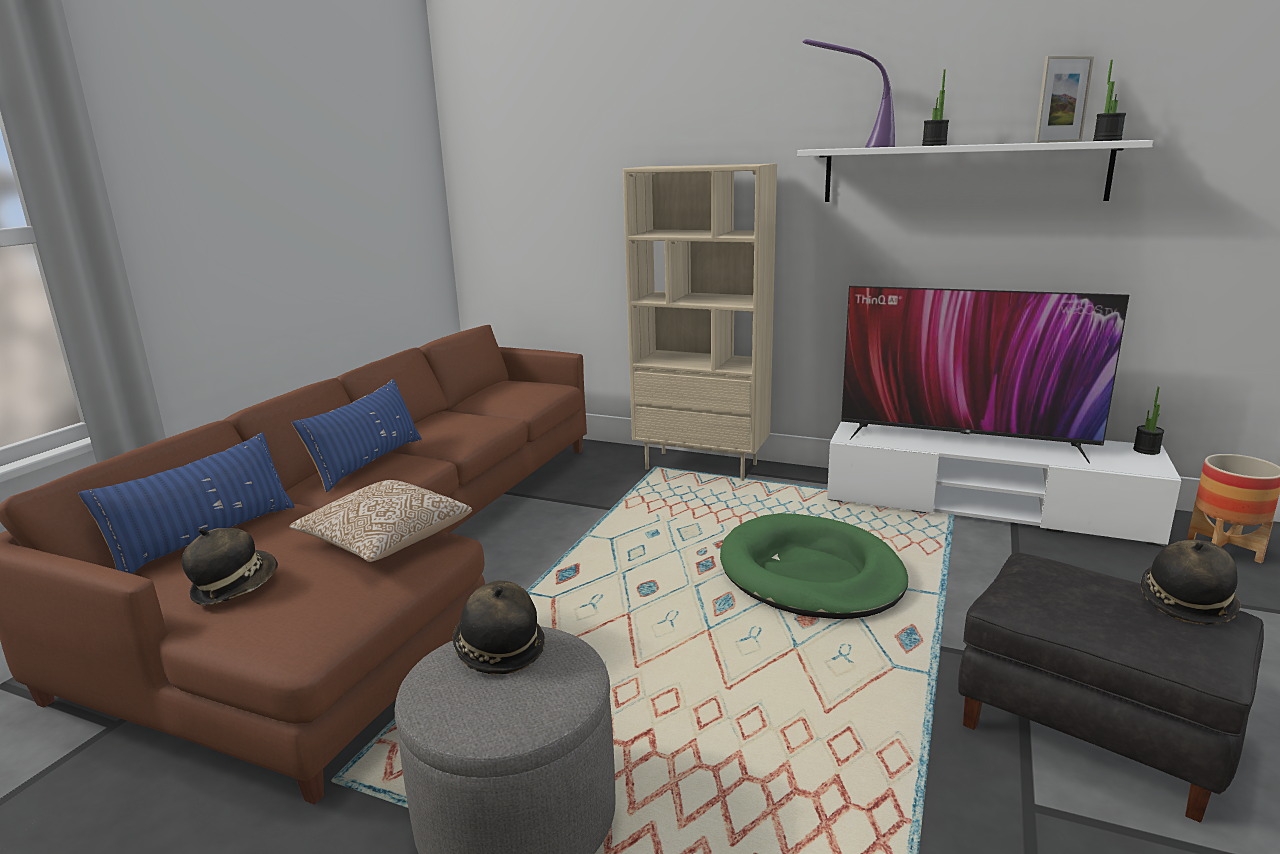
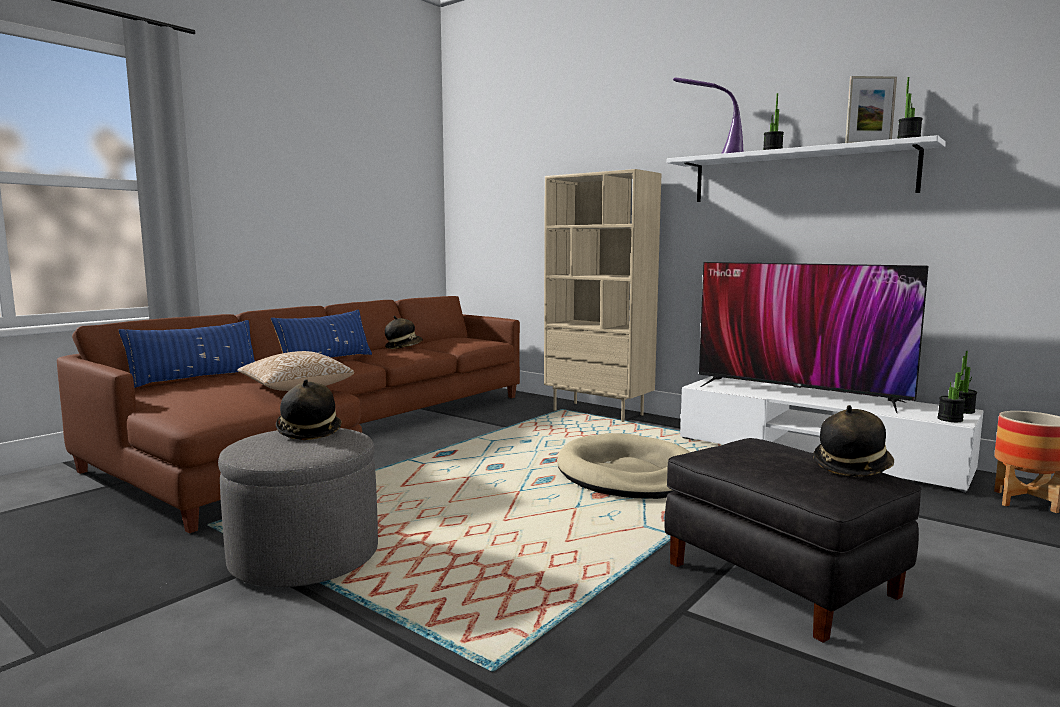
camera: 15 degrees right, 10 degrees down
hat [182,528,278,605] -> hat moved to [385,316,423,349]
green dog bed [720,513,908,619] -> beige dog bed [557,433,690,499]
none -> potted plant [937,356,965,422]

